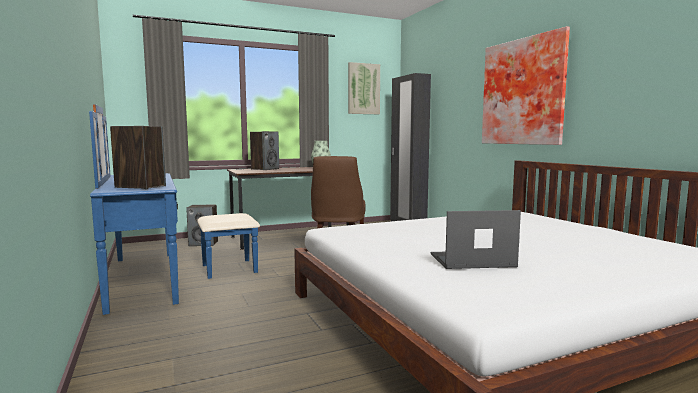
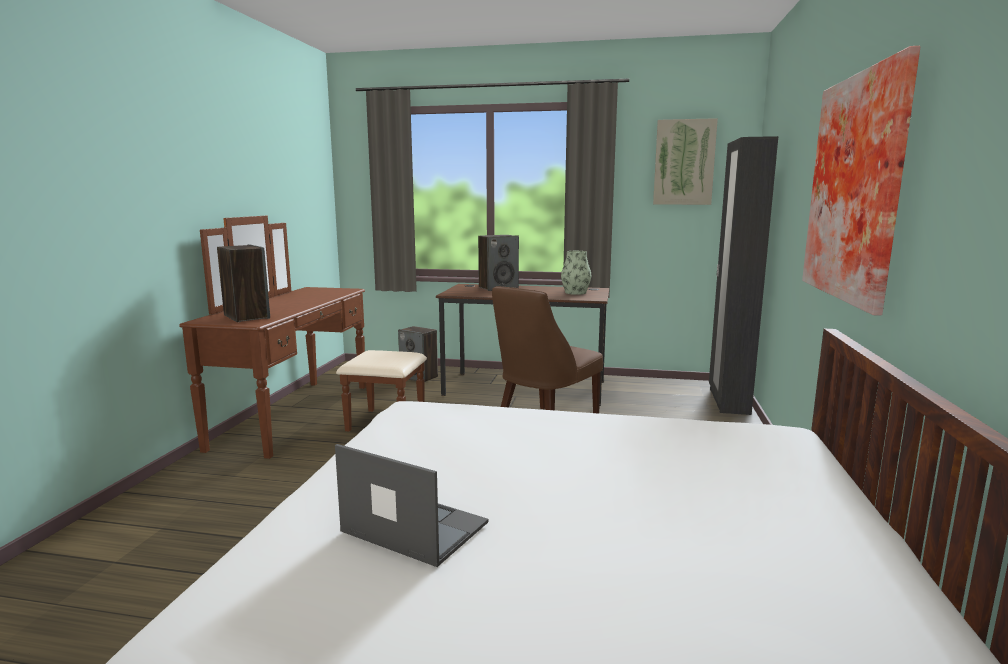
camera: 35 degrees right, 5 degrees up
blue dresser [89,104,260,315] -> brown dresser [179,216,427,459]

